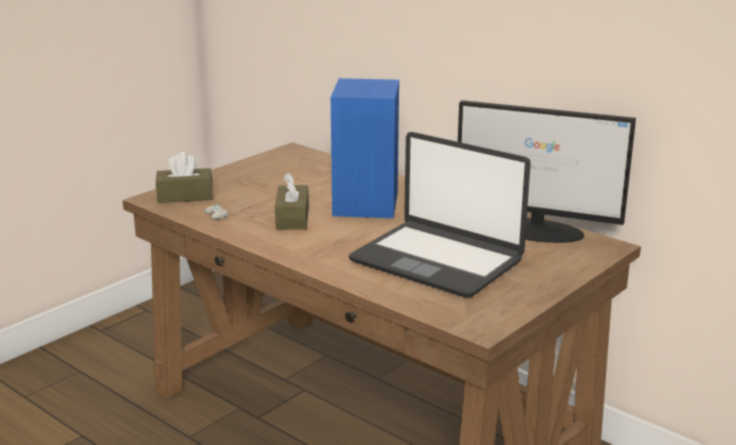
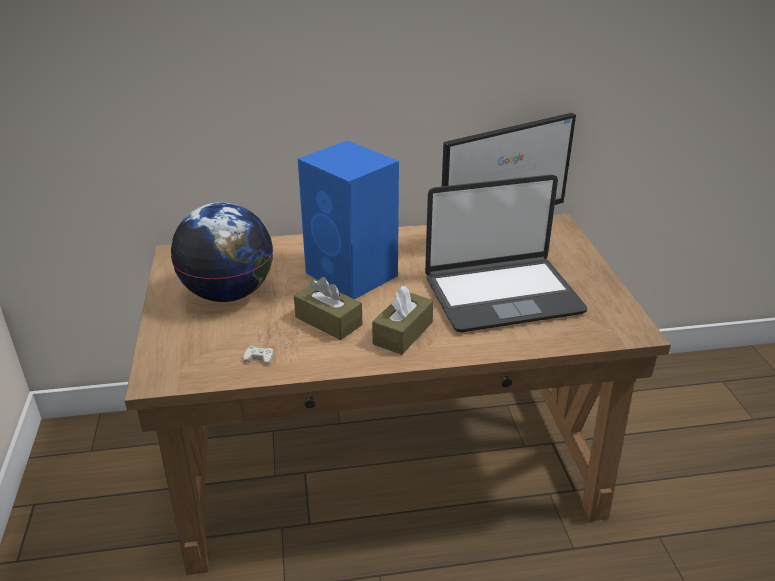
camera: 50 degrees left, 10 degrees up
brown tissue box [156,152,213,203] -> brown tissue box moved to [372,286,433,355]
none -> globe [171,202,273,302]

